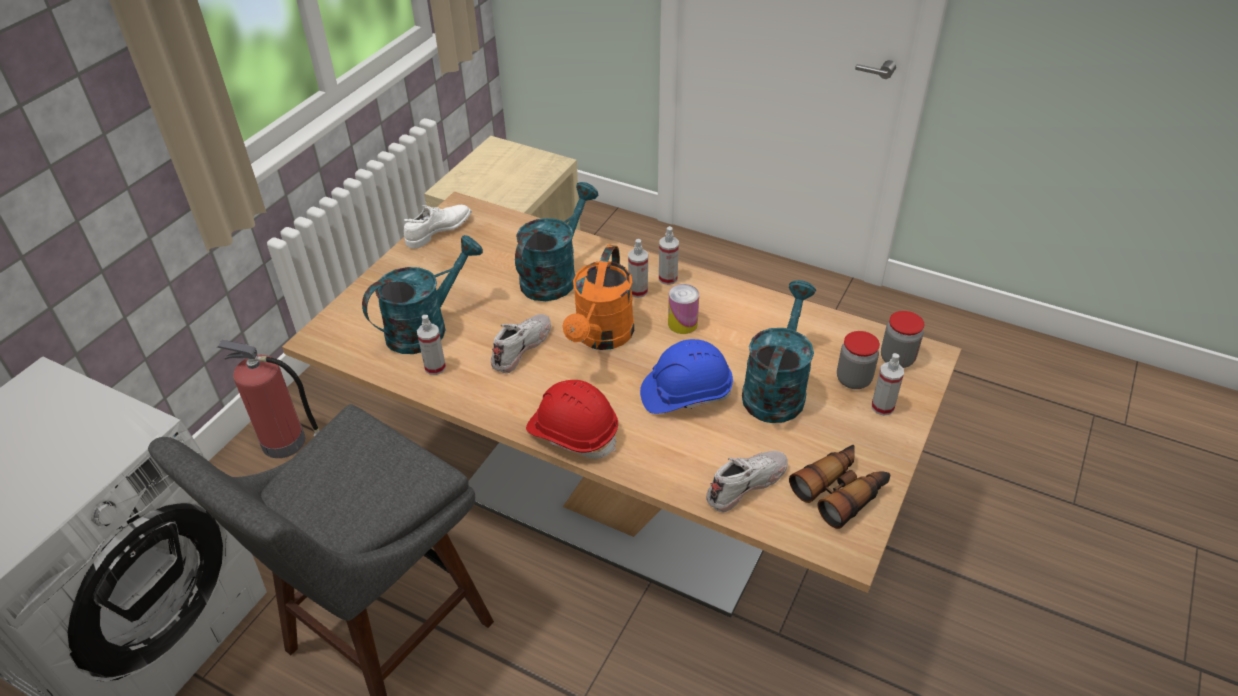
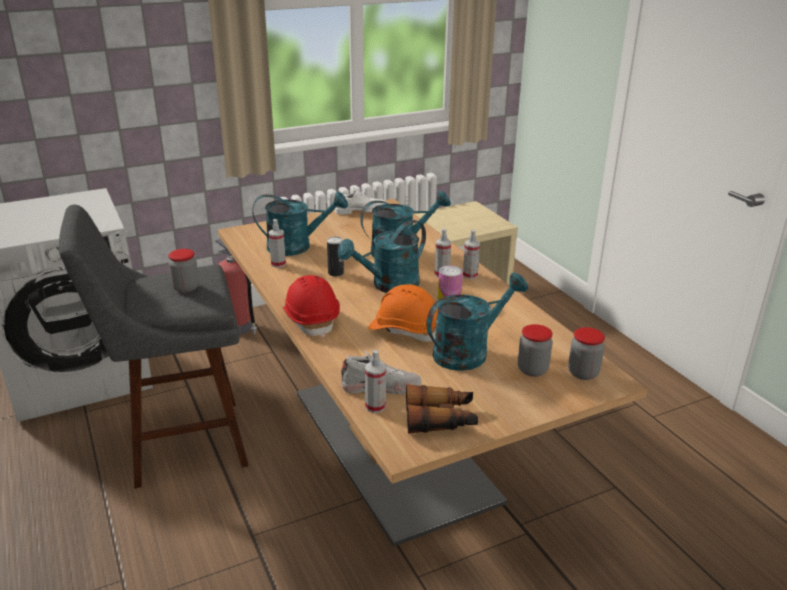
camera: 35 degrees right, 15 degrees down
white shoe [491,314,551,373] -> can [327,237,344,277]
orange watering can [563,245,634,350] -> turquoise watering can [338,220,426,293]
blue hard hat [640,339,733,414] -> orange hard hat [368,284,438,342]
spray bottle [872,353,904,416] -> spray bottle moved to [365,350,386,413]
none -> jar [168,249,199,293]

